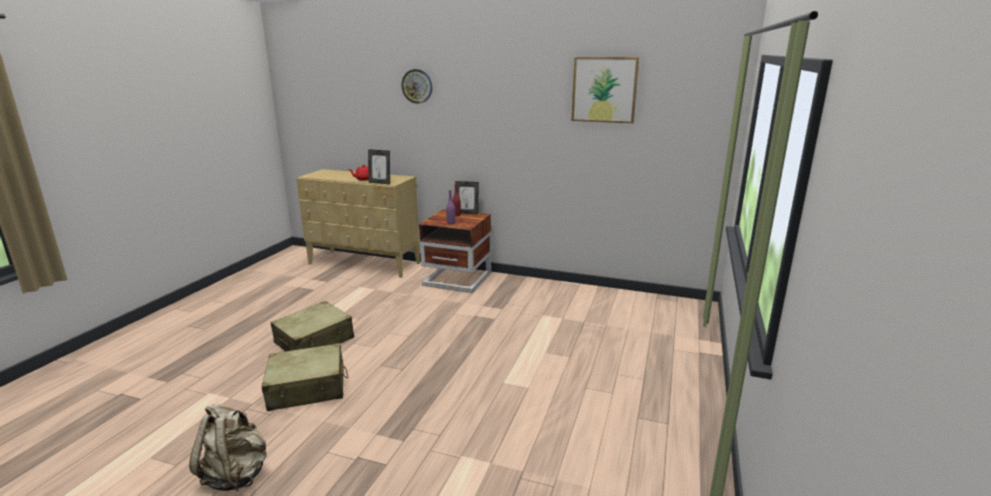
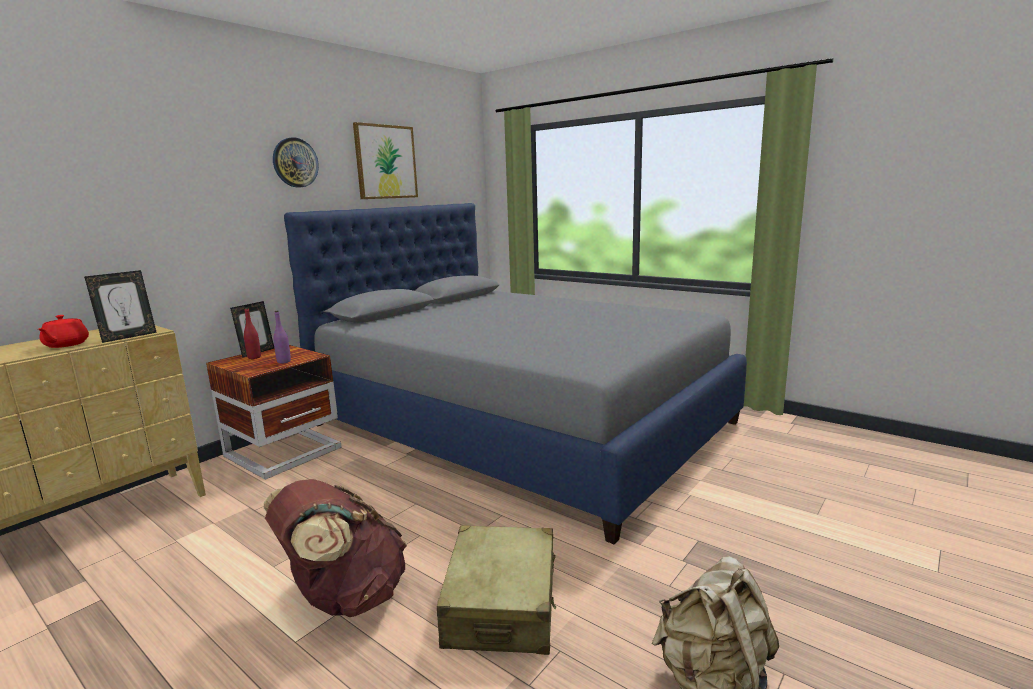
camera: 70 degrees left, 5 degrees down
beige suitcase [271,301,354,351] -> brown backpack [264,479,407,617]
wall clock [402,69,432,104] -> wall clock moved to [273,137,319,187]
none -> grey bed [284,203,747,544]

